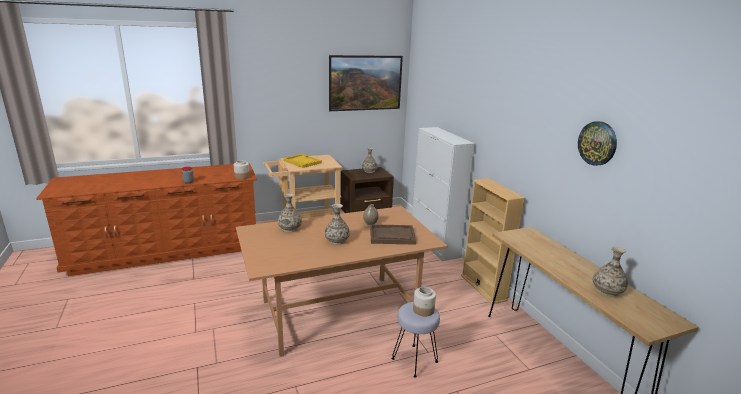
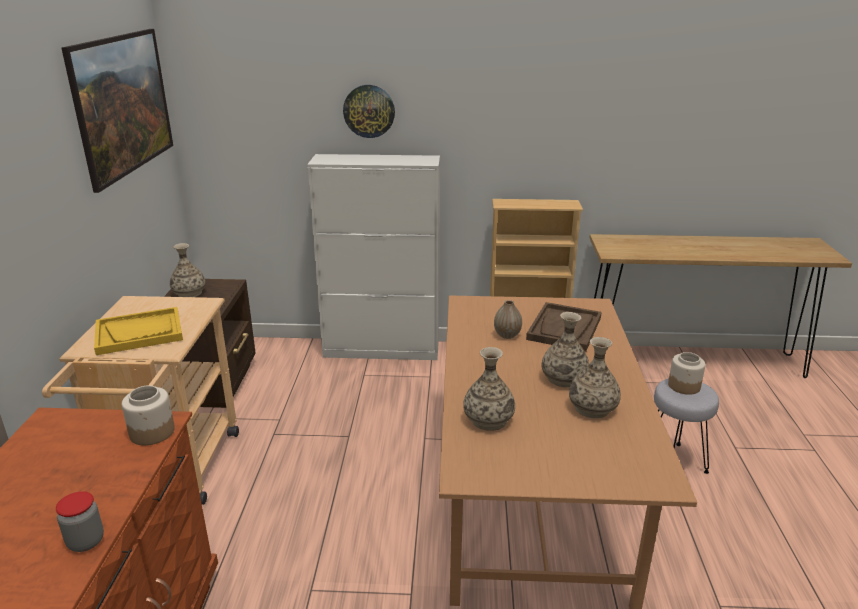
camera: 65 degrees left, 5 degrees up
wall clock [578,121,617,166] -> wall clock moved to [343,85,395,138]
vase [593,247,628,297] -> vase moved to [569,337,621,418]

